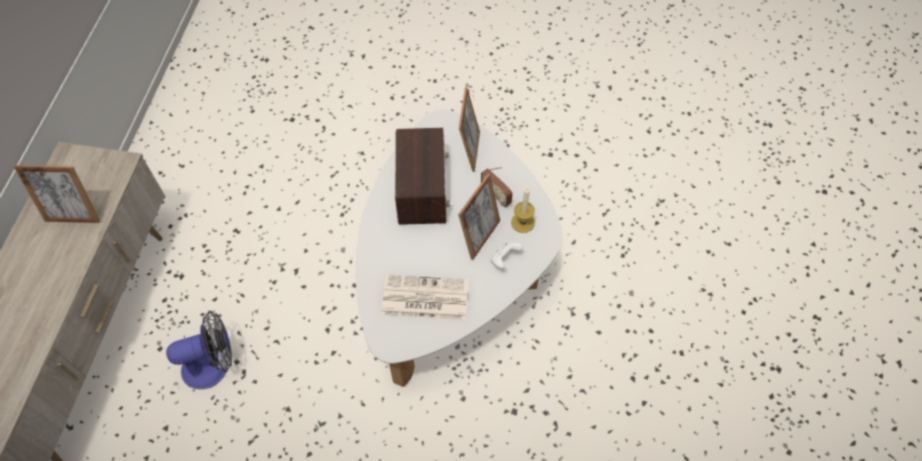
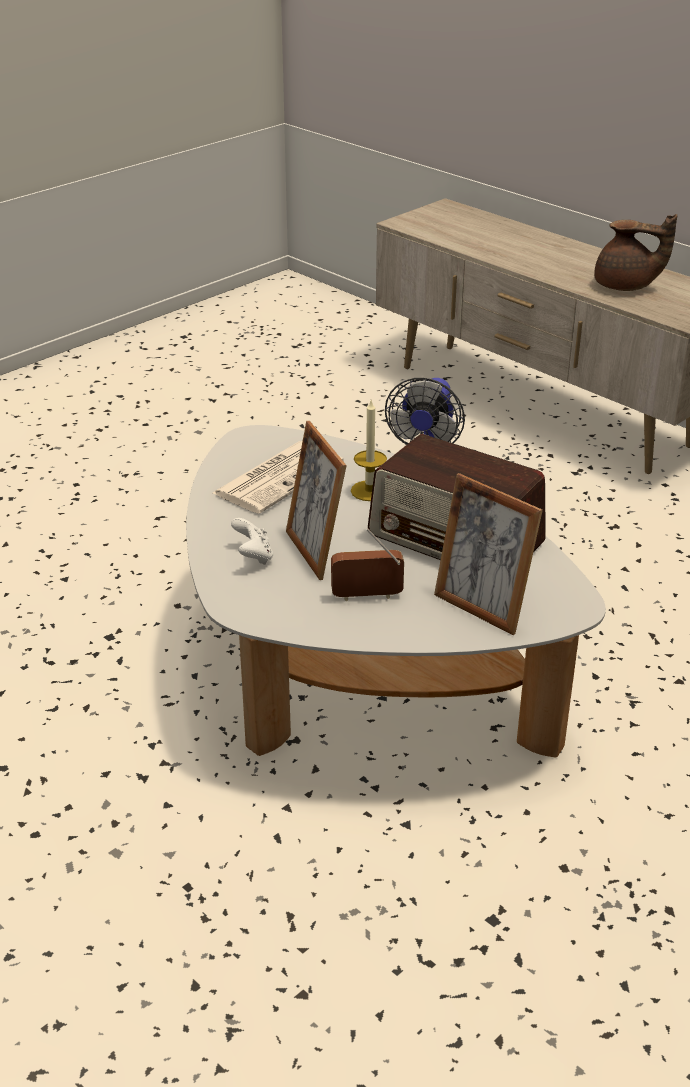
camera: 125 degrees right, 25 degrees down
picture frame [13,165,100,223] -> brown teapot [594,214,677,291]
candle [511,188,535,233] -> candle moved to [351,401,387,501]

